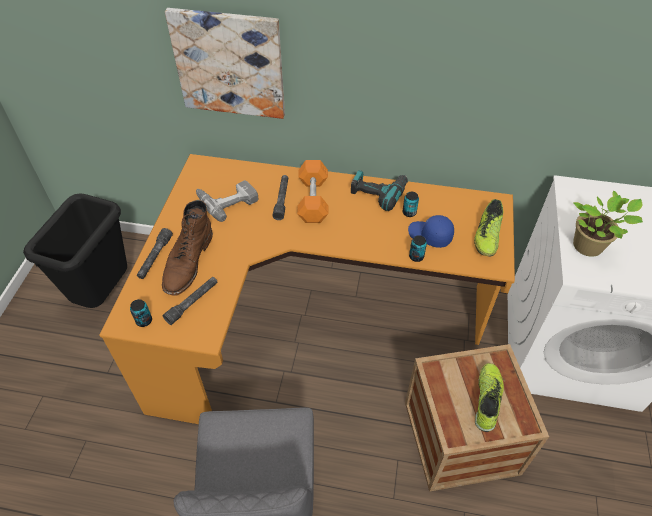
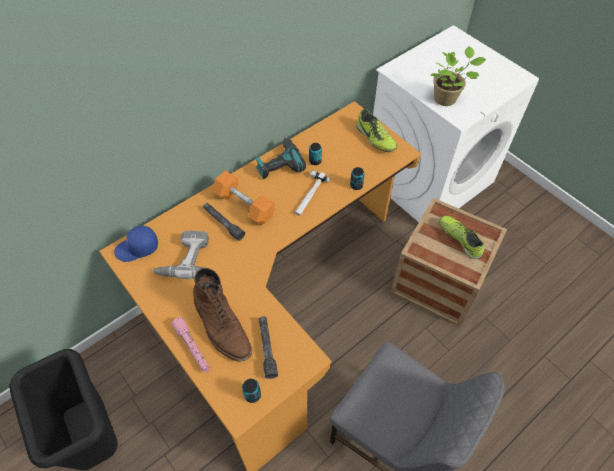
camera: 50 degrees left, 5 degrees up
grey flashlight [137,228,173,279] -> pink flashlight [171,317,210,373]
picture [165,8,285,119] -> none
blue cap [408,215,454,248] -> blue cap moved to [114,225,158,262]
none -> hammer [295,170,330,215]

